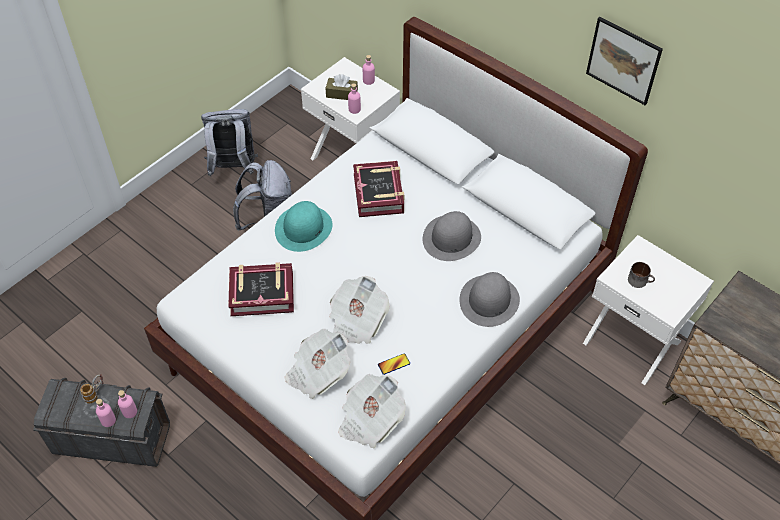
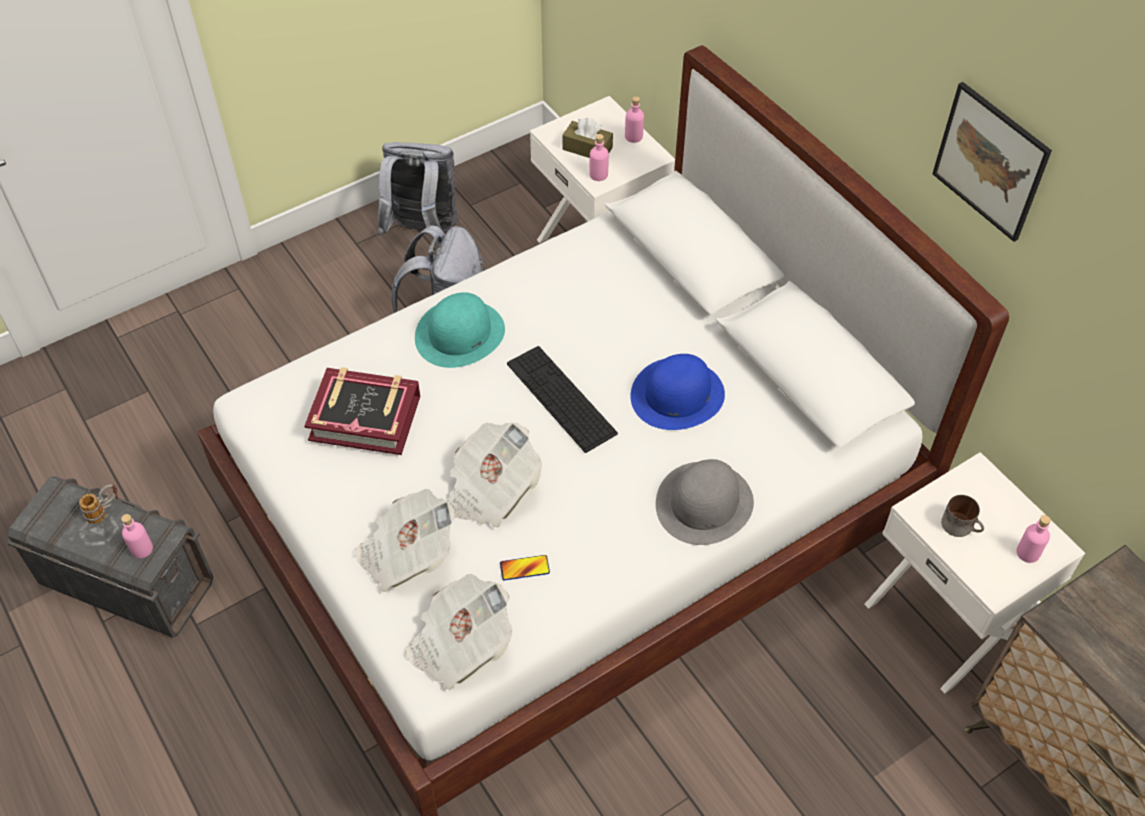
camera: 15 degrees right, 0 degrees up
pink bottle [96,399,116,427] -> pink bottle moved to [1016,515,1051,563]
book [353,161,404,217] -> none
grey hat [423,211,481,261] -> blue hat [630,354,725,430]
none -> keyboard [507,346,618,453]

